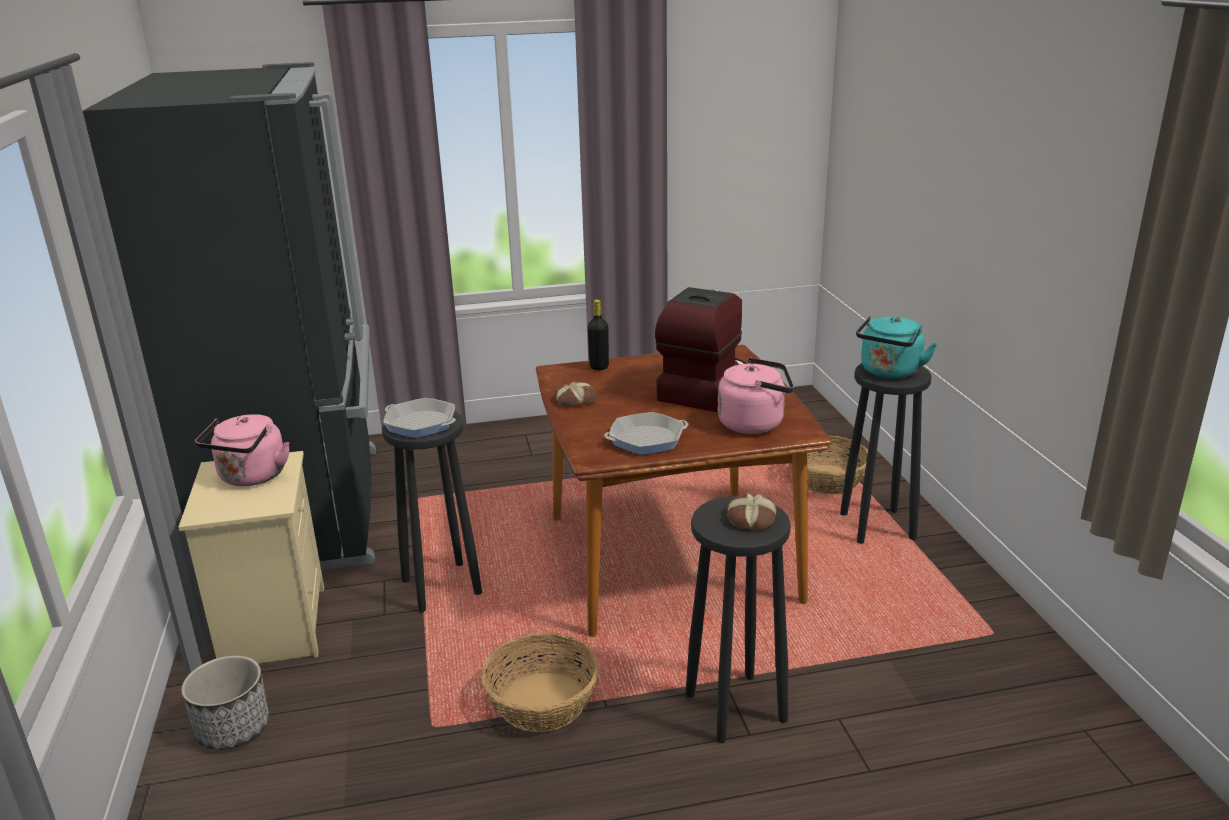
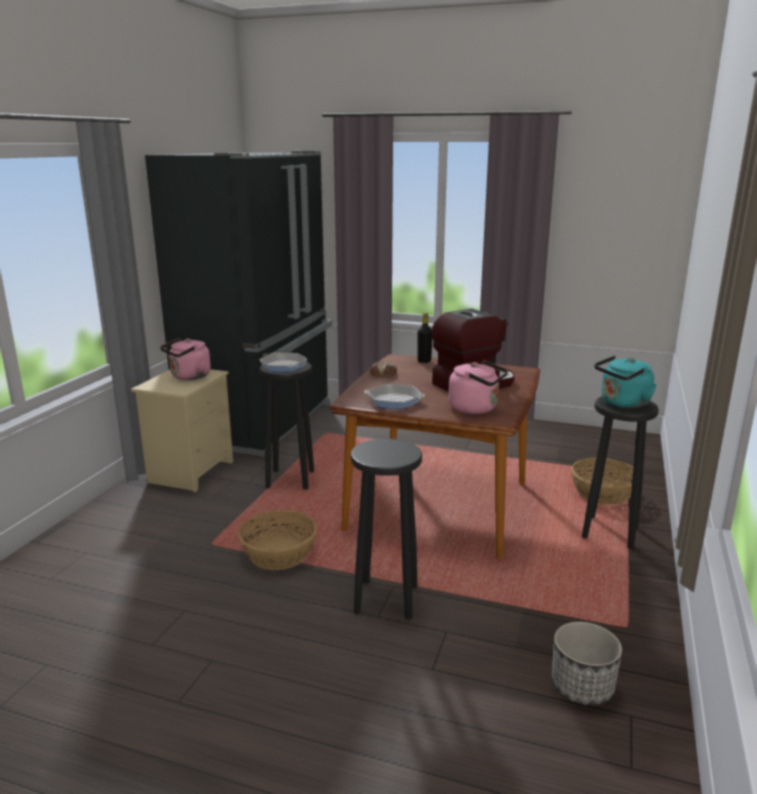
camera: 30 degrees right, 5 degrees down
planter [181,655,269,750] -> planter moved to [551,621,622,706]
bread [727,493,777,530] -> none

